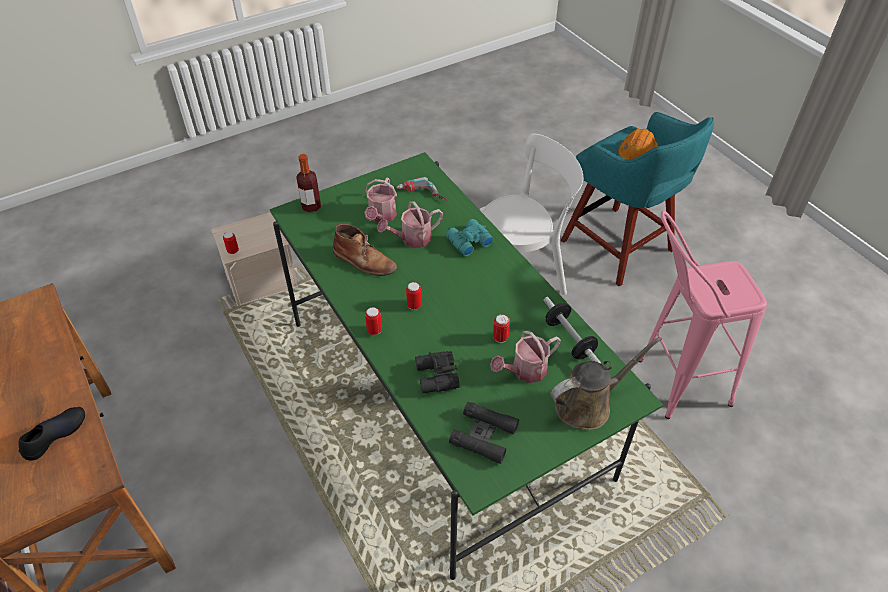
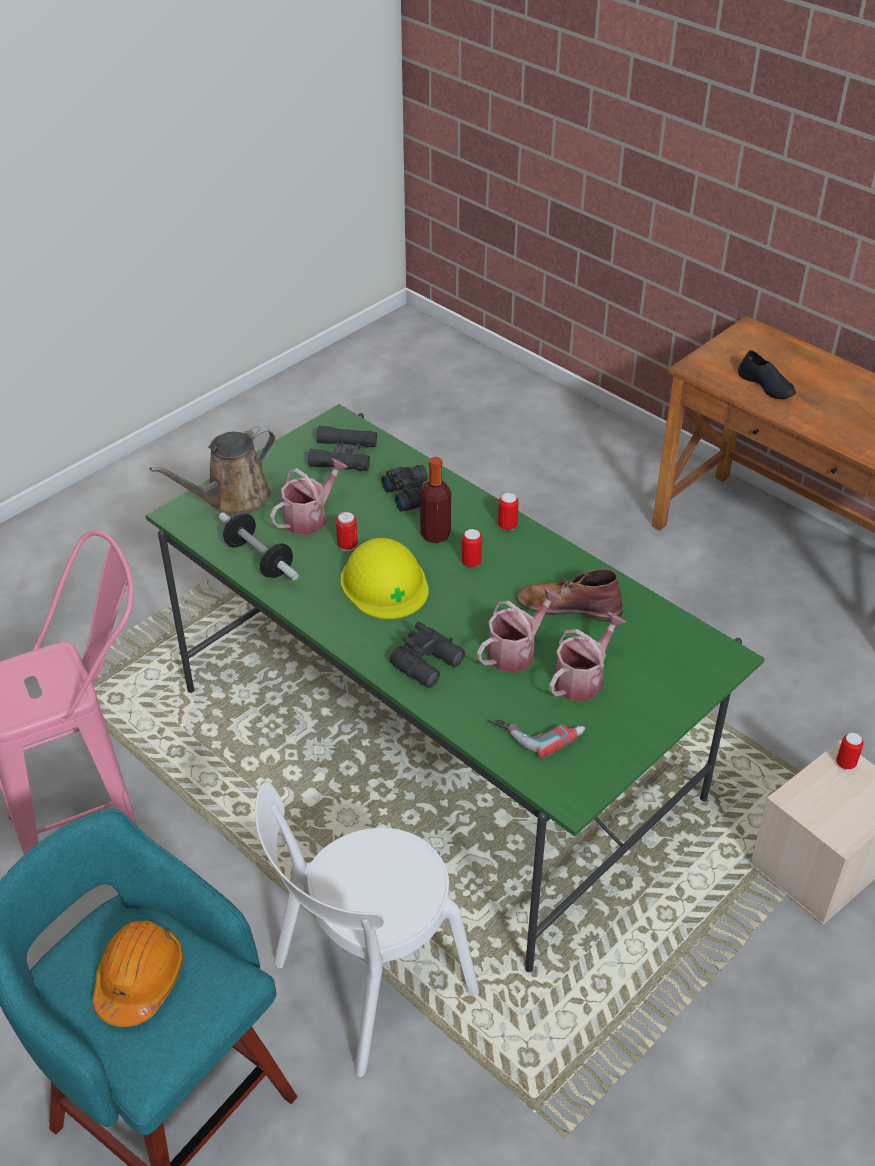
camera: 165 degrees right, 5 degrees down
black shoe [18,407,85,461] -> black shoe turned 60 degrees counterclockwise [738,350,796,399]
bottle [296,154,321,213] -> bottle moved to [420,457,451,544]
watering can [364,177,397,223] -> watering can turned 45 degrees clockwise [549,612,626,702]
turquoise binoculars [446,219,494,256] -> black binoculars [390,622,465,688]
none -> yellow hard hat [341,538,429,619]

